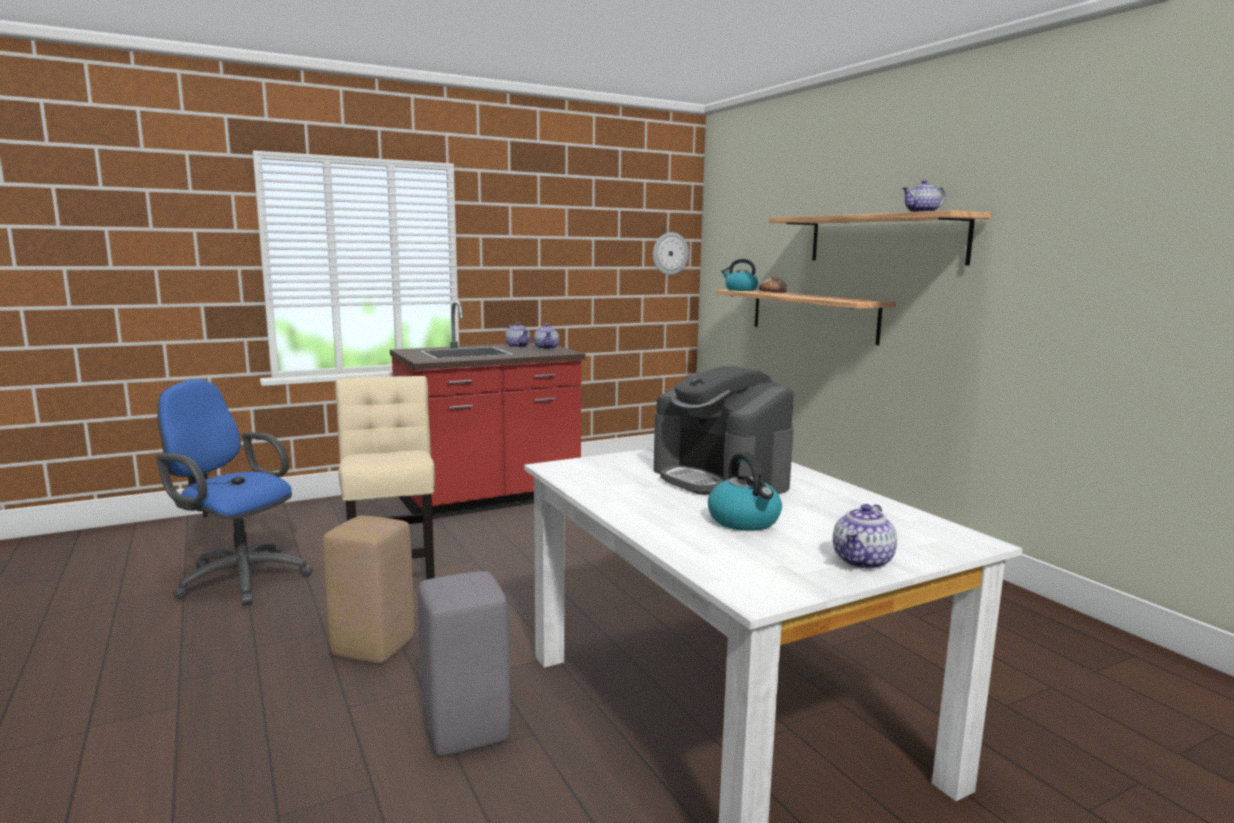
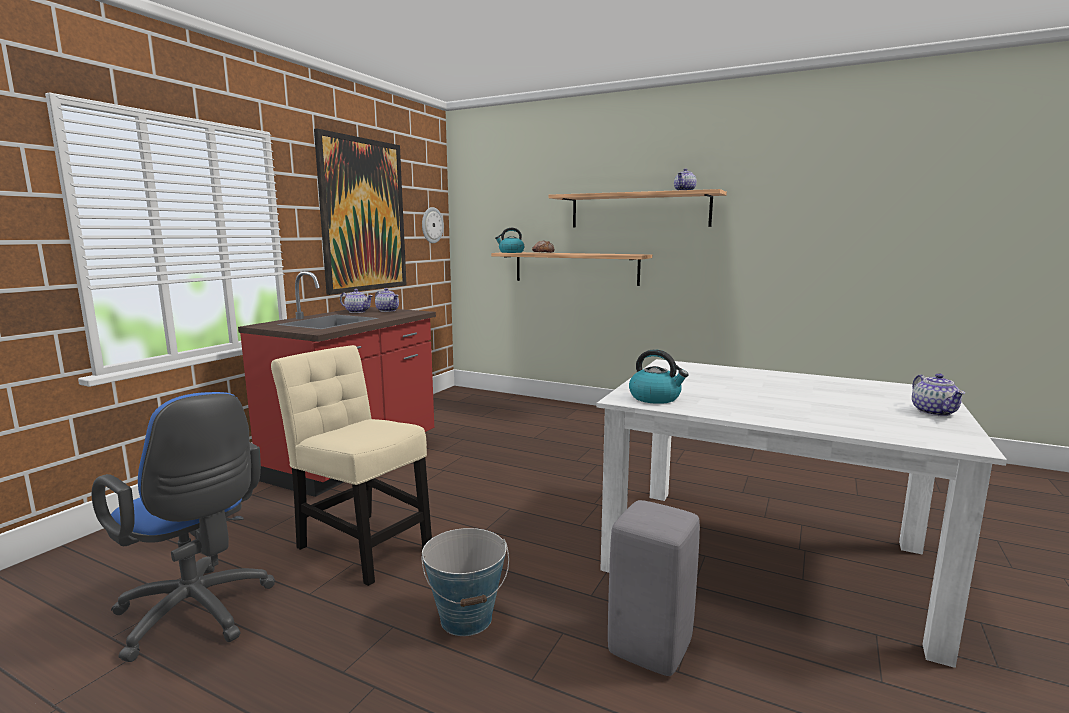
camera: 35 degrees left, 0 degrees up
blue office chair [156,379,313,606] -> blue office chair turned 135 degrees counterclockwise [92,392,276,662]
beige stool [323,516,415,664] -> bucket [421,528,509,636]
coffee machine [654,366,794,495] -> none
kettle [708,452,782,531] -> kettle moved to [629,349,689,404]
none -> picture [314,129,406,295]

